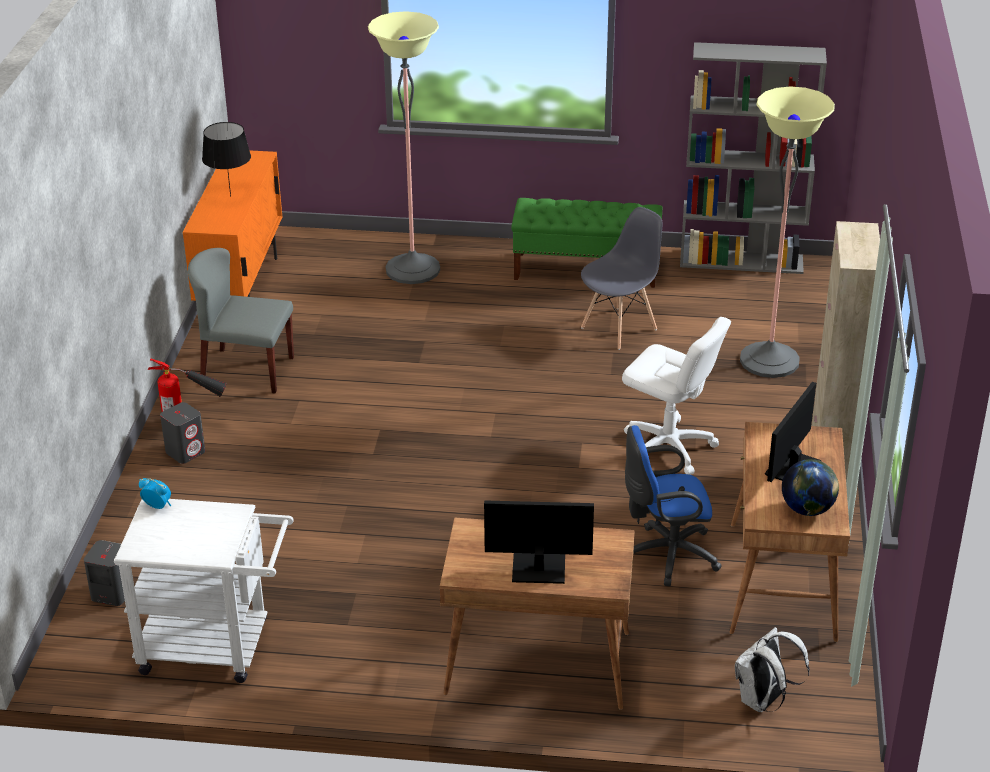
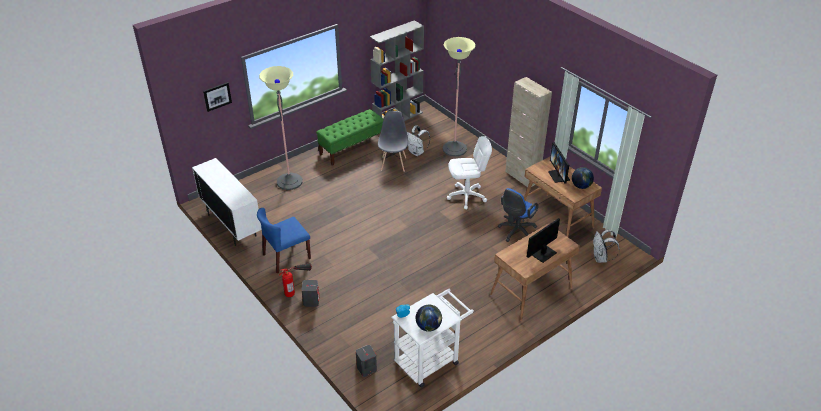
camera: 45 degrees left, 5 degrees up
orange cabinet [183,150,282,301] -> white cabinet [192,158,262,246]
grey chair [188,248,294,394] -> blue chair [257,208,311,273]
black table lamp [202,122,251,197] -> none
none -> picture [203,82,232,112]
none -> white backpack [407,125,430,156]
none -> globe [416,305,442,332]

